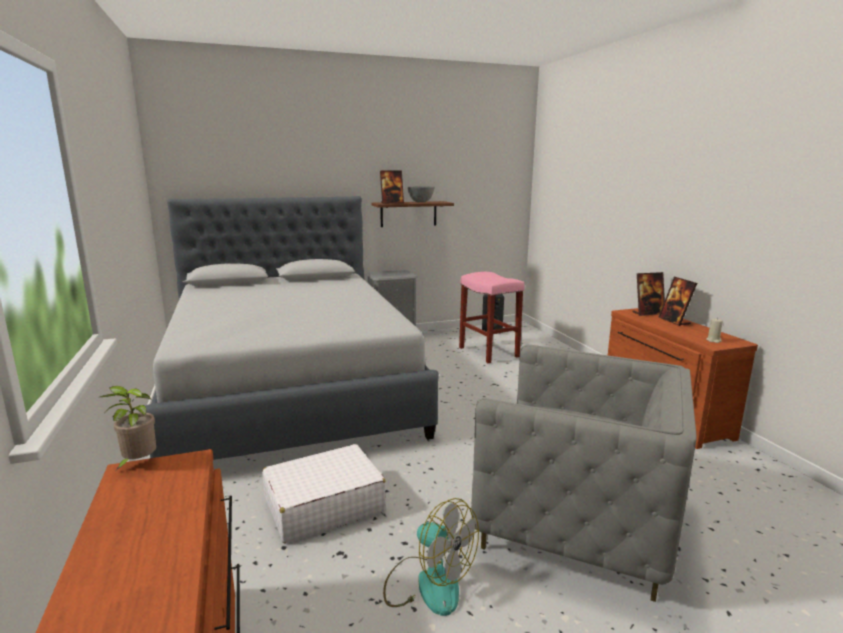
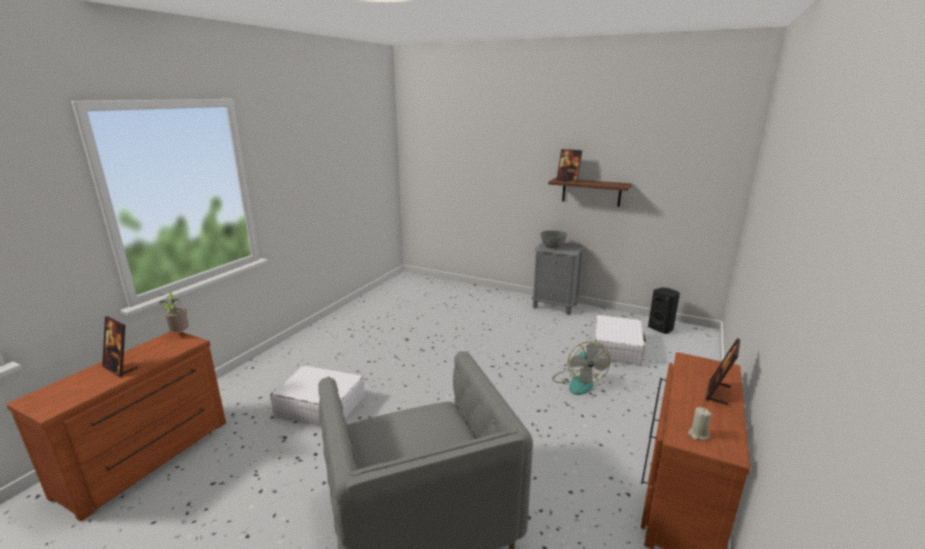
camera: 45 degrees right, 5 degrees up
grey bed [146,196,439,460] -> none
fan [383,498,479,616] -> fan moved to [553,341,610,395]
grey bowl [407,186,435,202] -> grey bowl moved to [540,230,567,248]
pink stool [459,272,525,363] -> white suitcase [594,315,646,365]
picture frame [632,272,665,316] -> picture frame moved to [102,316,138,377]

